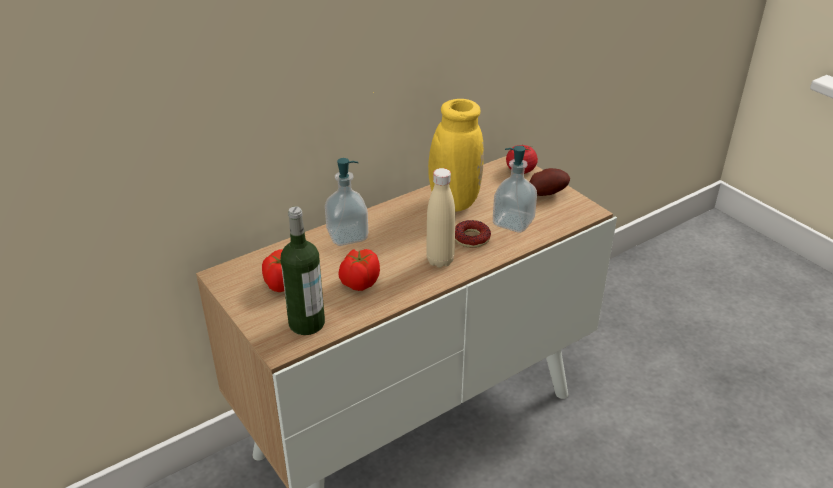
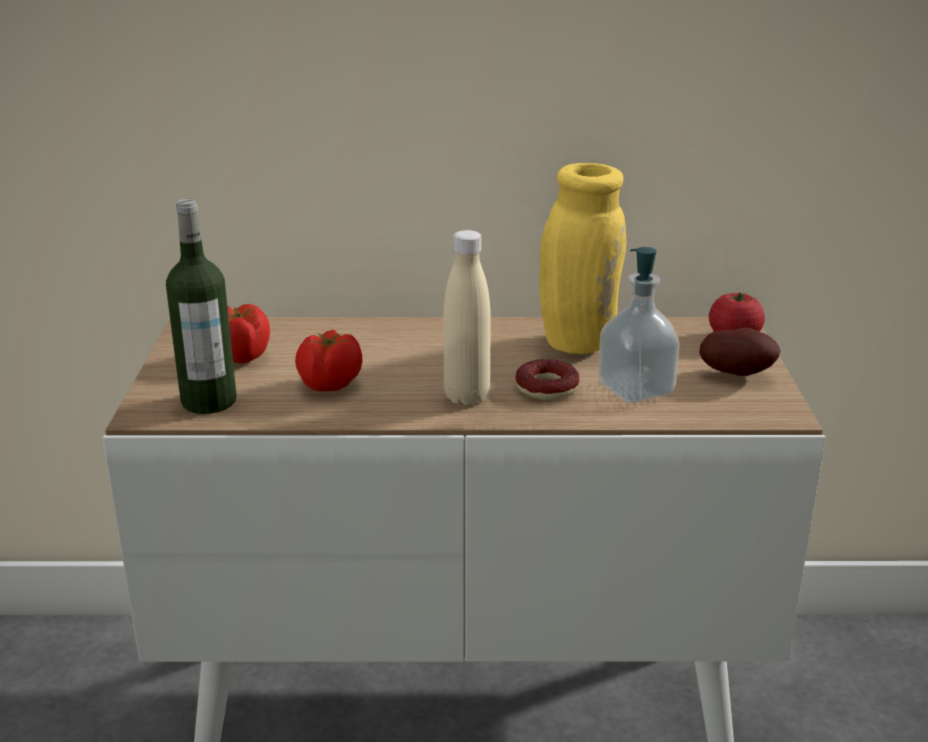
camera: 35 degrees right, 10 degrees down
soap dispenser [325,158,368,246] -> none

